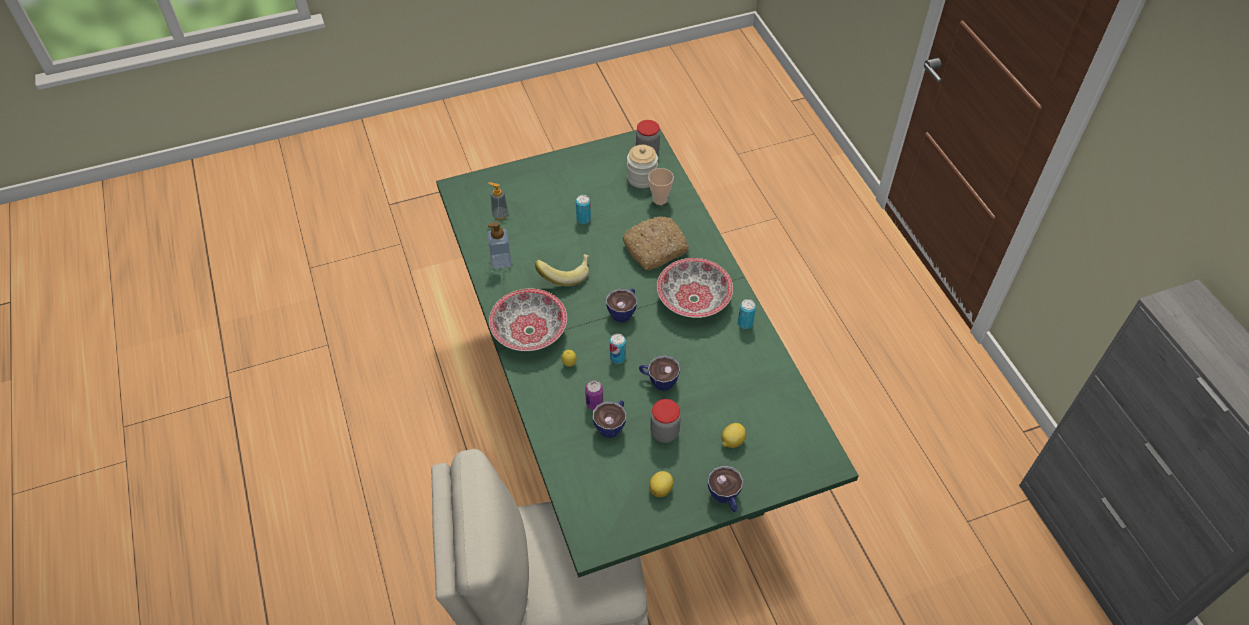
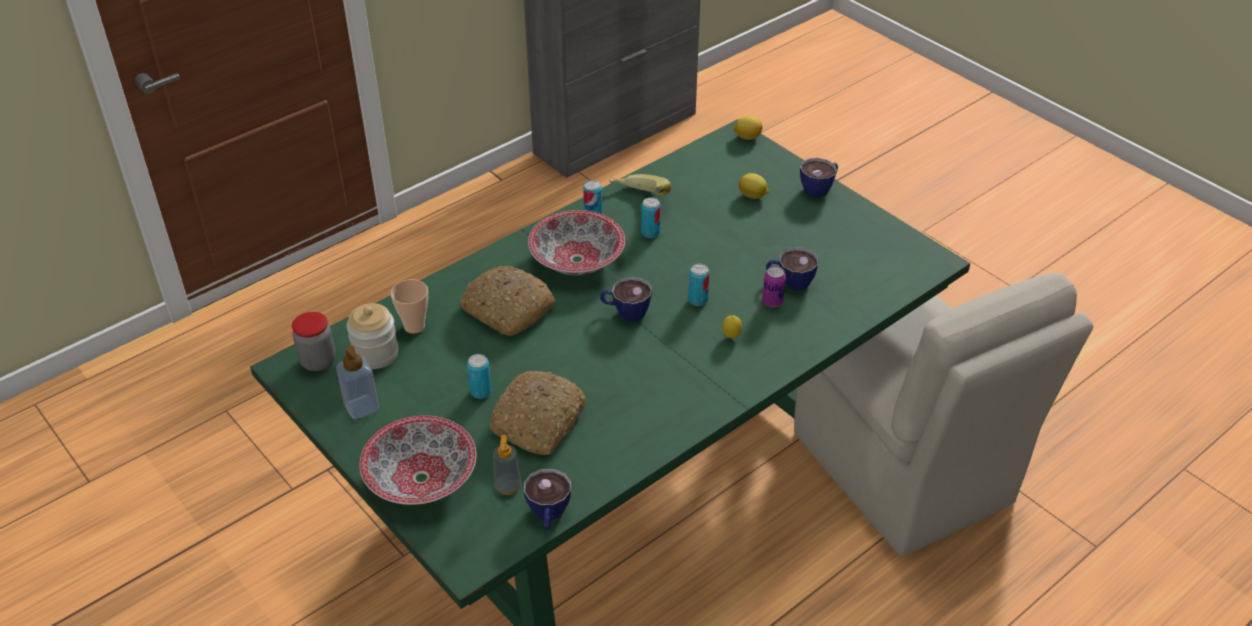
camera: 110 degrees left, 10 degrees down
soap dispenser [487,222,512,269] -> soap dispenser moved to [336,345,379,419]
bowl [489,288,567,351] -> bowl moved to [359,416,477,505]
banana [535,254,589,286] -> banana moved to [609,174,671,195]
cup [639,355,680,391] -> cup moved to [524,469,571,530]
lemon [649,471,674,497] -> lemon moved to [733,116,762,140]
jar [650,399,681,443] -> none
none -> bread [490,371,587,455]
none -> can [641,197,661,238]

